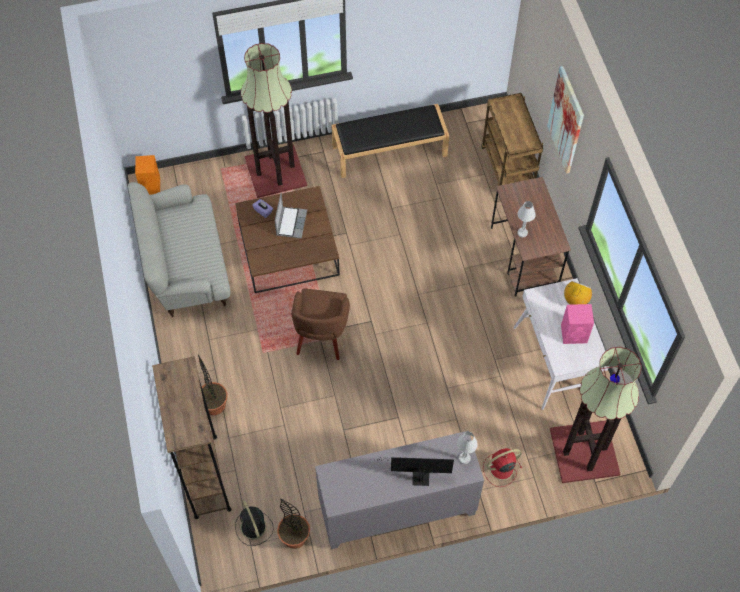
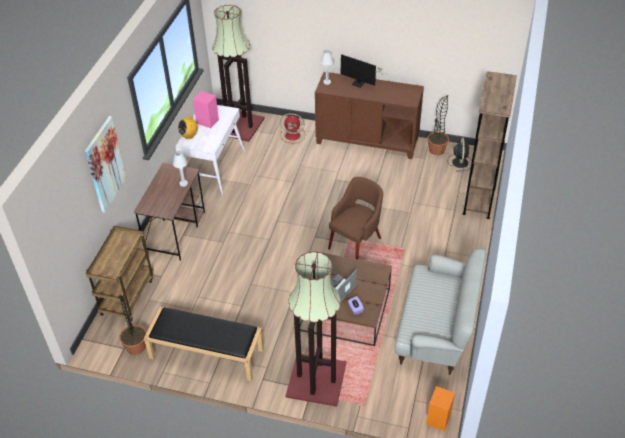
camera: 150 degrees left, 15 degrees down
potted plant [198,354,227,415] -> potted plant moved to [119,295,146,355]
grey cabinet [315,431,484,549] -> brown cabinet [315,72,424,159]

